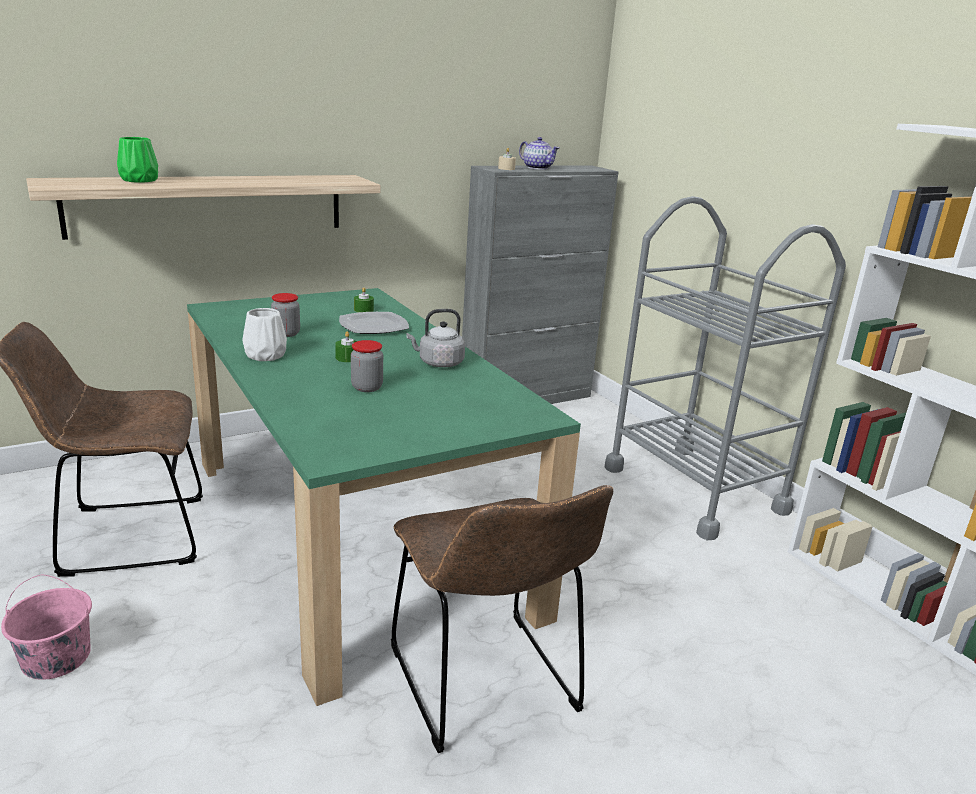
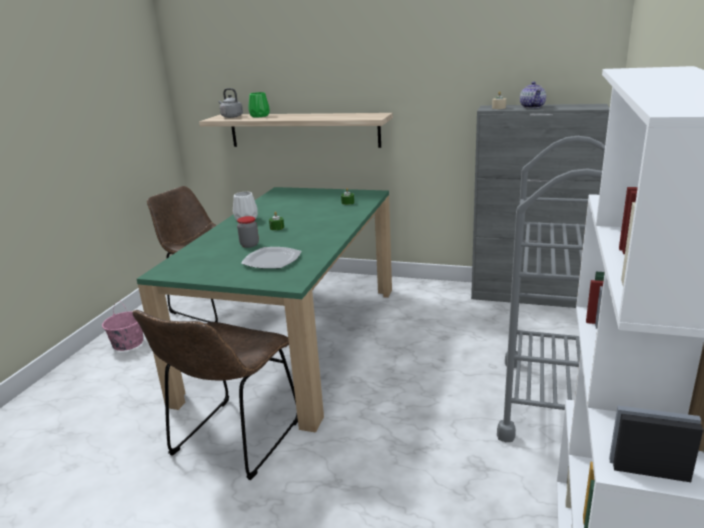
camera: 50 degrees right, 0 degrees up
jar [271,293,300,337] -> none
plate [339,312,409,334] -> plate moved to [241,247,301,269]
grey kettle [406,309,465,367] -> grey kettle moved to [219,88,243,118]

